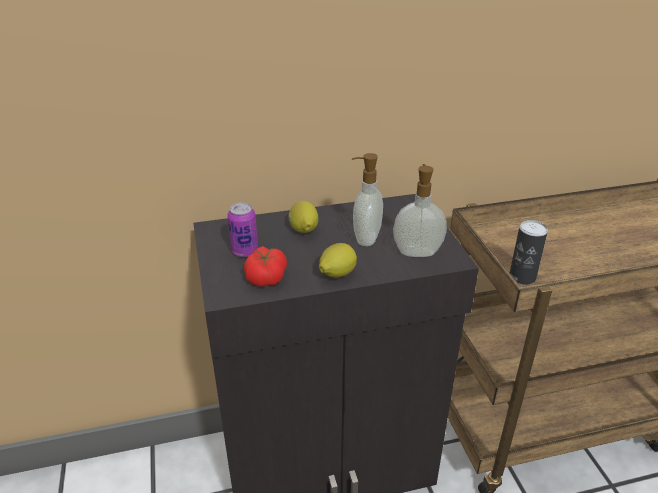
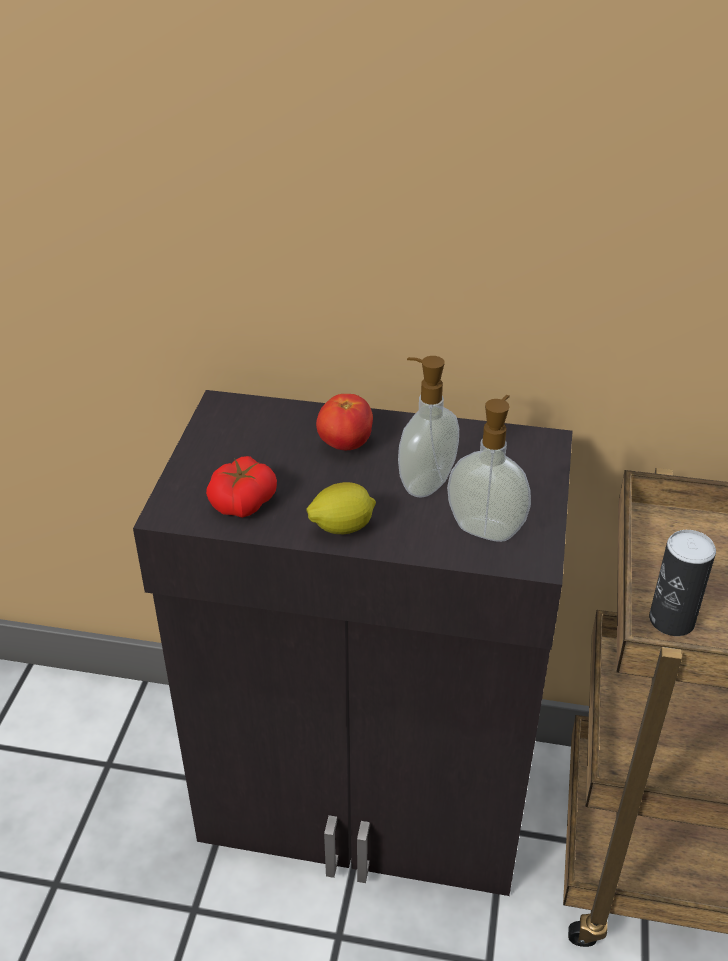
camera: 25 degrees right, 5 degrees up
can [227,202,258,257] -> none
lemon [289,201,318,233] -> tomato [316,394,373,450]

